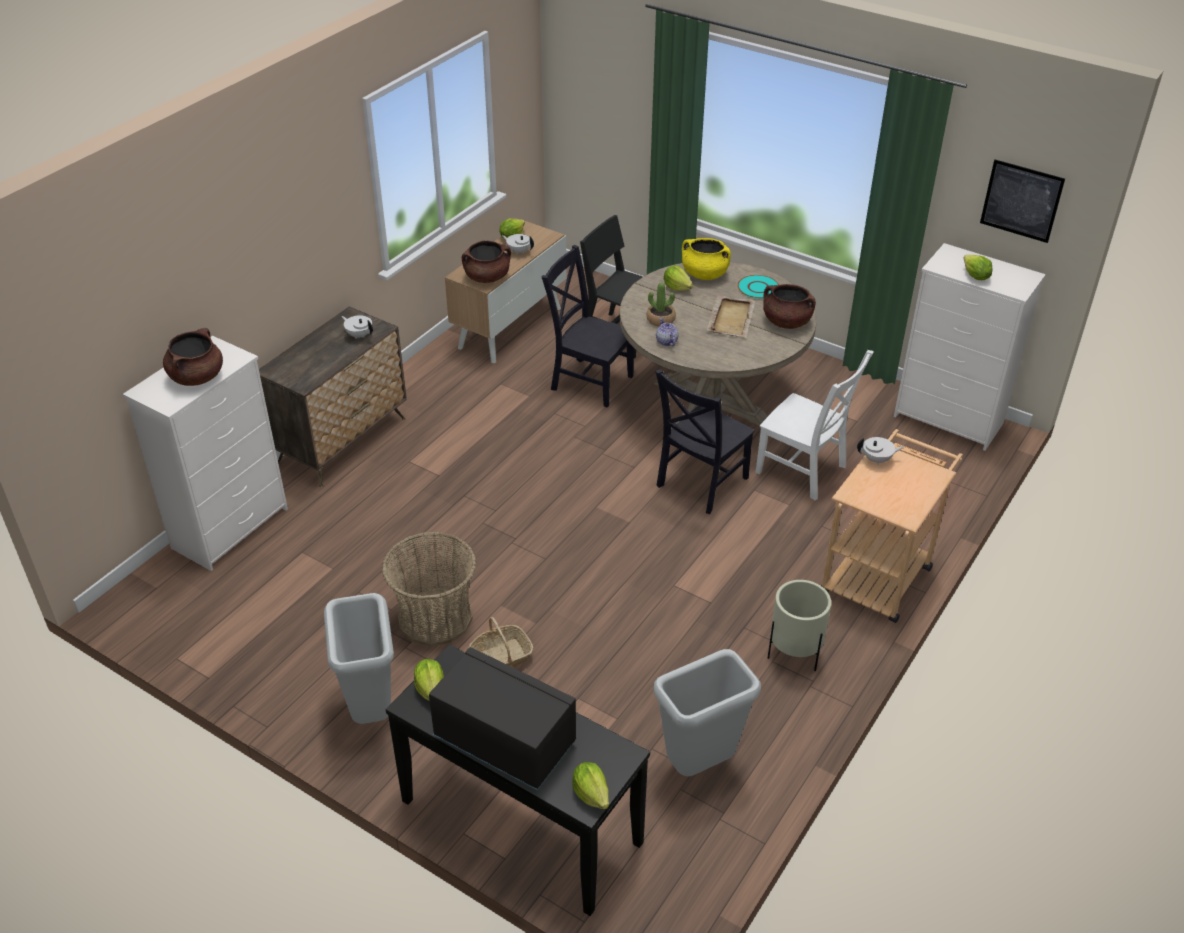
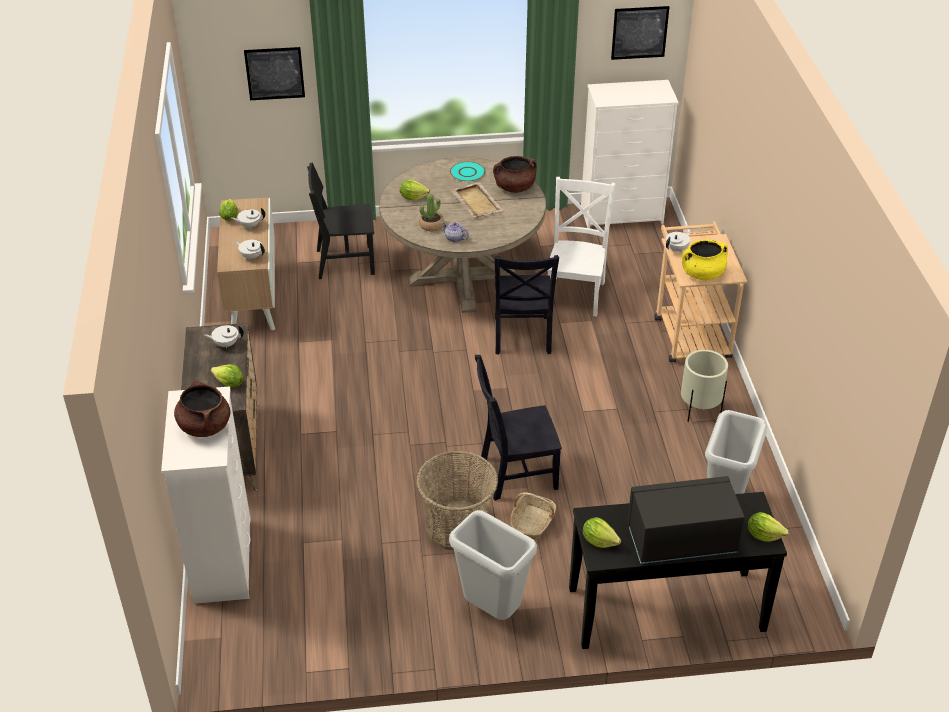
camera: 40 degrees left, 0 degrees up
brown cooking pot [462,241,511,283] -> white teapot [235,240,265,260]
black chair [542,245,634,407] -> black chair moved to [475,355,562,501]
yellow cooking pot [682,238,731,280] -> yellow cooking pot moved to [682,239,728,280]
white chair [755,350,874,500] -> white chair turned 75 degrees counterclockwise [547,177,616,317]
lettuce [964,255,993,280] -> lettuce moved to [211,365,244,387]
none -> picture [244,47,305,100]

